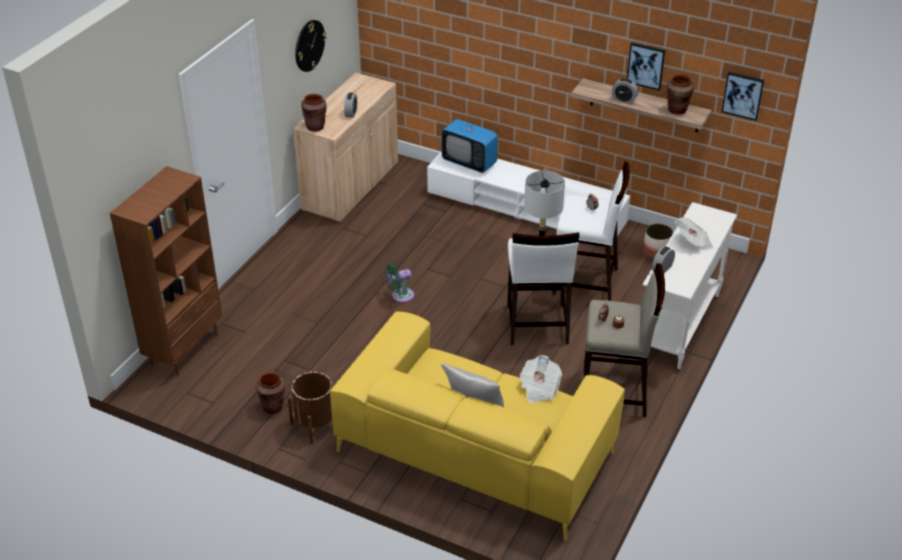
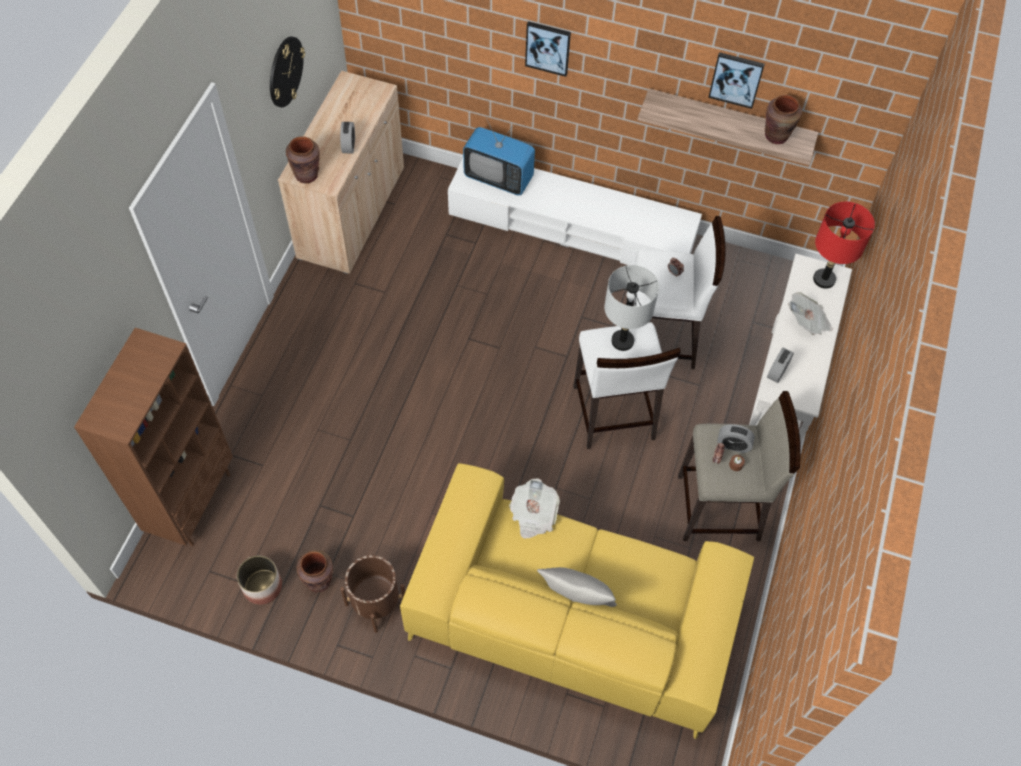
camera: 10 degrees left, 20 degrees up
green fan [385,263,414,303] -> none
newspaper [520,355,562,403] -> newspaper moved to [509,478,560,539]
alarm clock [612,78,638,104] -> alarm clock moved to [717,424,755,453]
planter [643,224,674,259] -> planter moved to [237,555,282,605]
picture [722,72,764,121] -> picture moved to [525,21,571,77]
none -> red table lamp [813,202,875,289]

